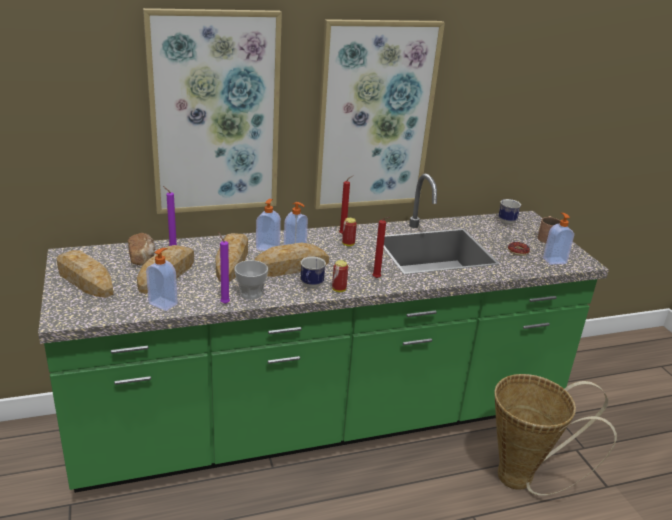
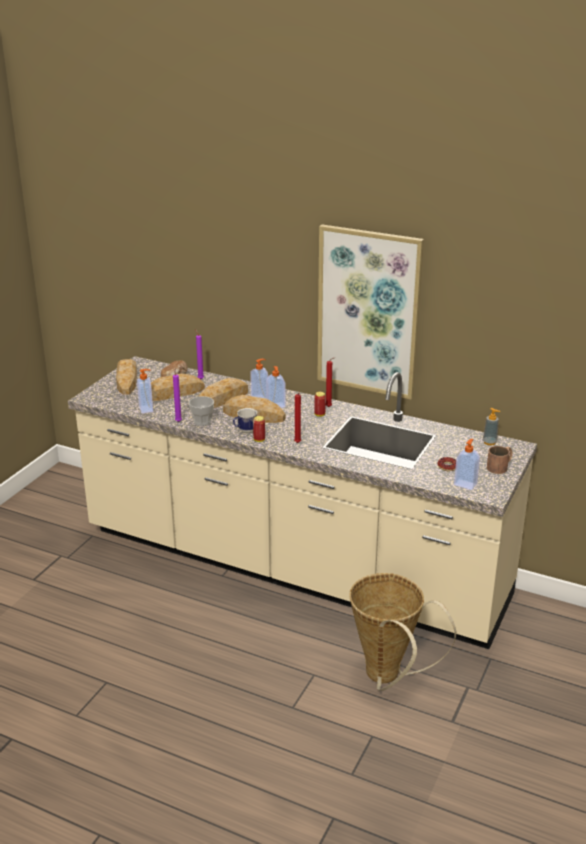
camera: 45 degrees right, 0 degrees up
green counter [38,173,609,493] -> beige counter [68,356,537,649]
picture [143,8,282,214] -> none
mug [498,199,521,225] -> soap dispenser [483,408,501,445]

